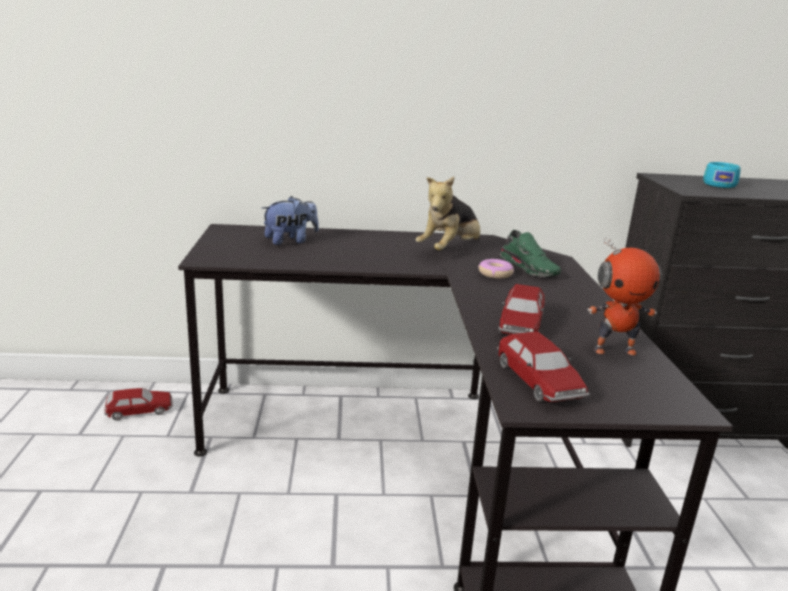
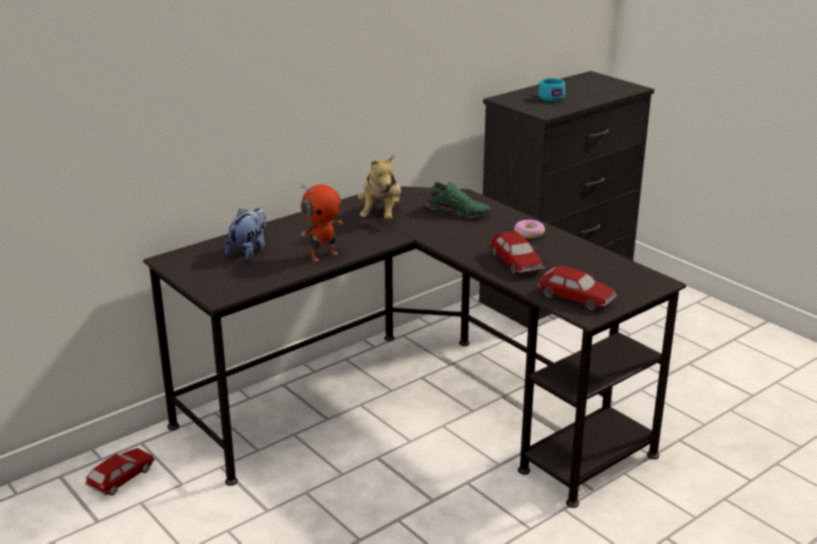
camera: 35 degrees left, 5 degrees up
donut [478,259,514,279] -> donut moved to [514,220,545,239]
toy robot [587,237,662,355] -> toy robot moved to [300,184,343,262]

